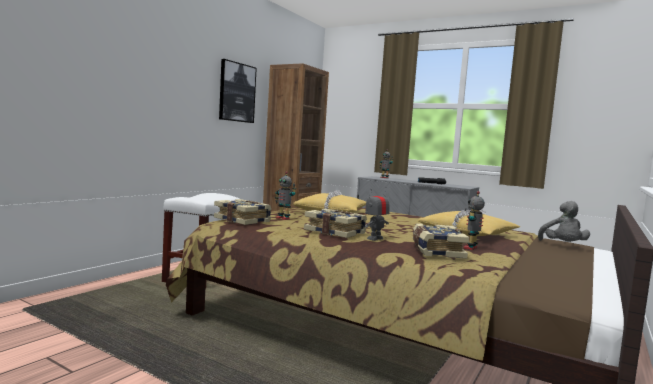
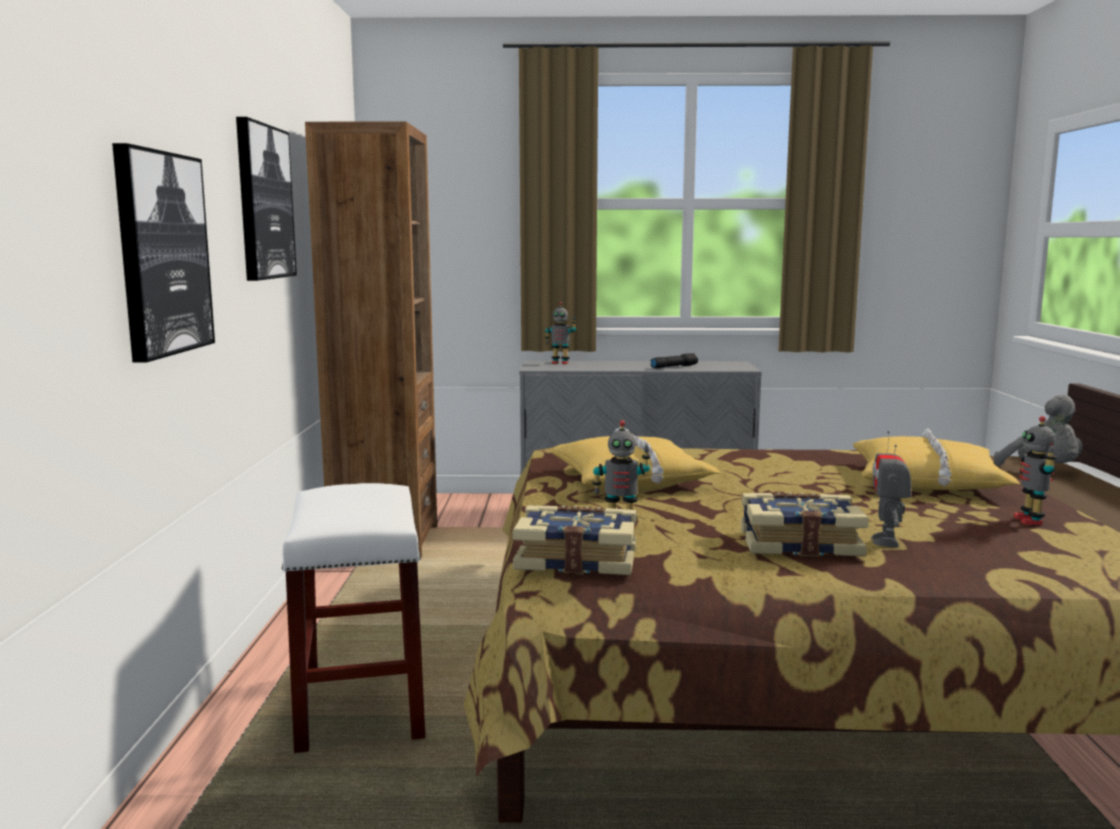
camera: 30 degrees left, 5 degrees up
book [412,223,469,259] -> none
none -> picture [112,143,215,363]

